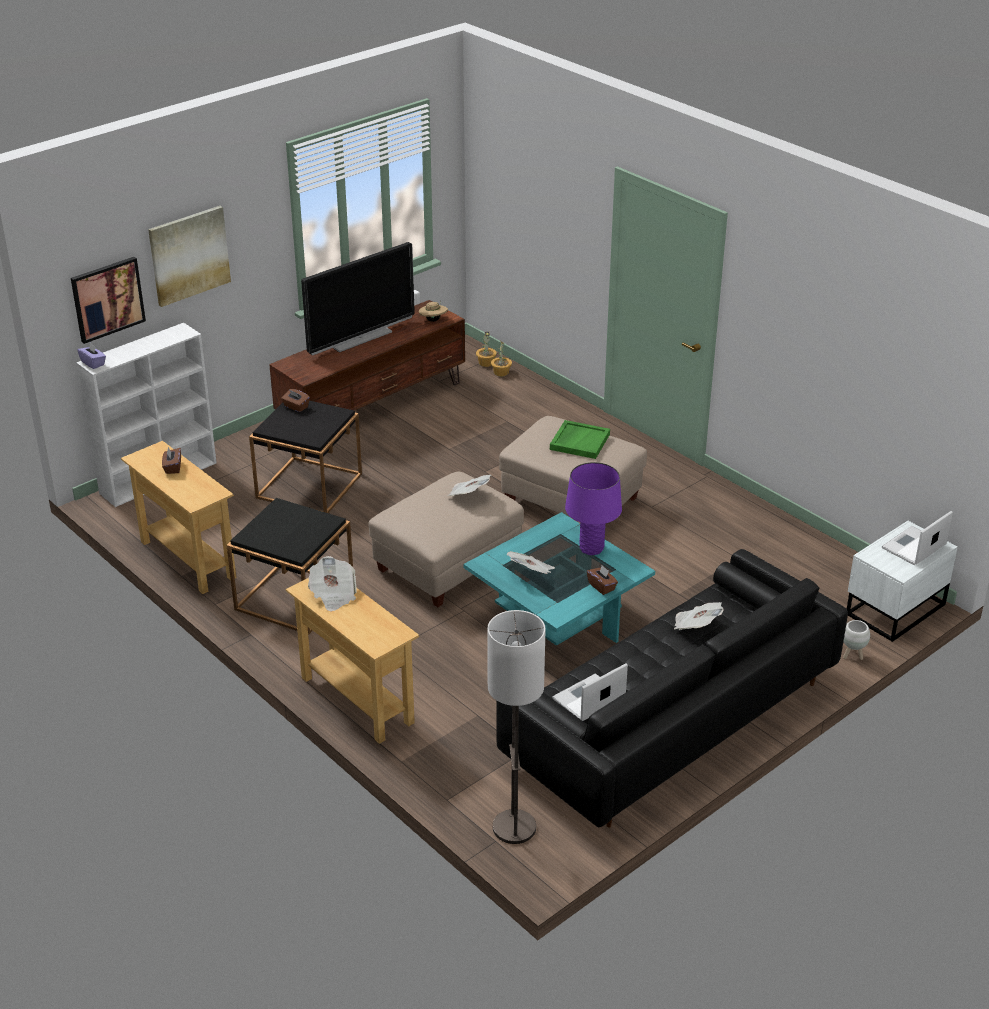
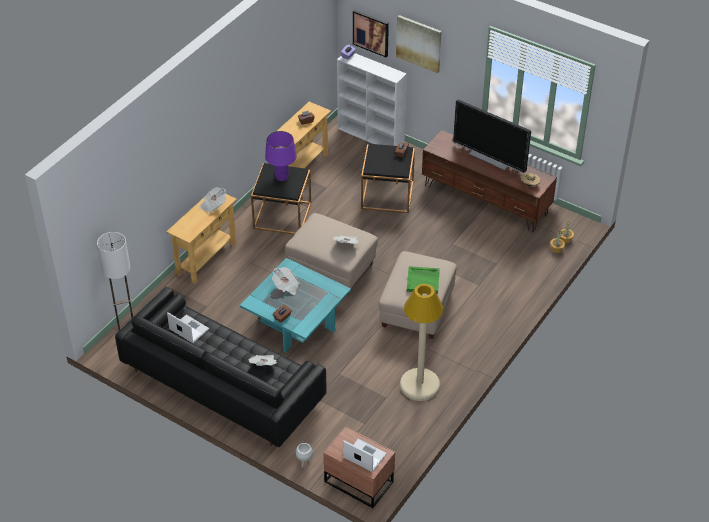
camera: 75 degrees right, 10 degrees up
purple table lamp [565,462,622,555] -> purple table lamp moved to [265,131,297,181]
white nightstand [847,521,958,642] -> brown nightstand [324,427,395,508]
none -> beige floor lamp [400,284,443,401]

